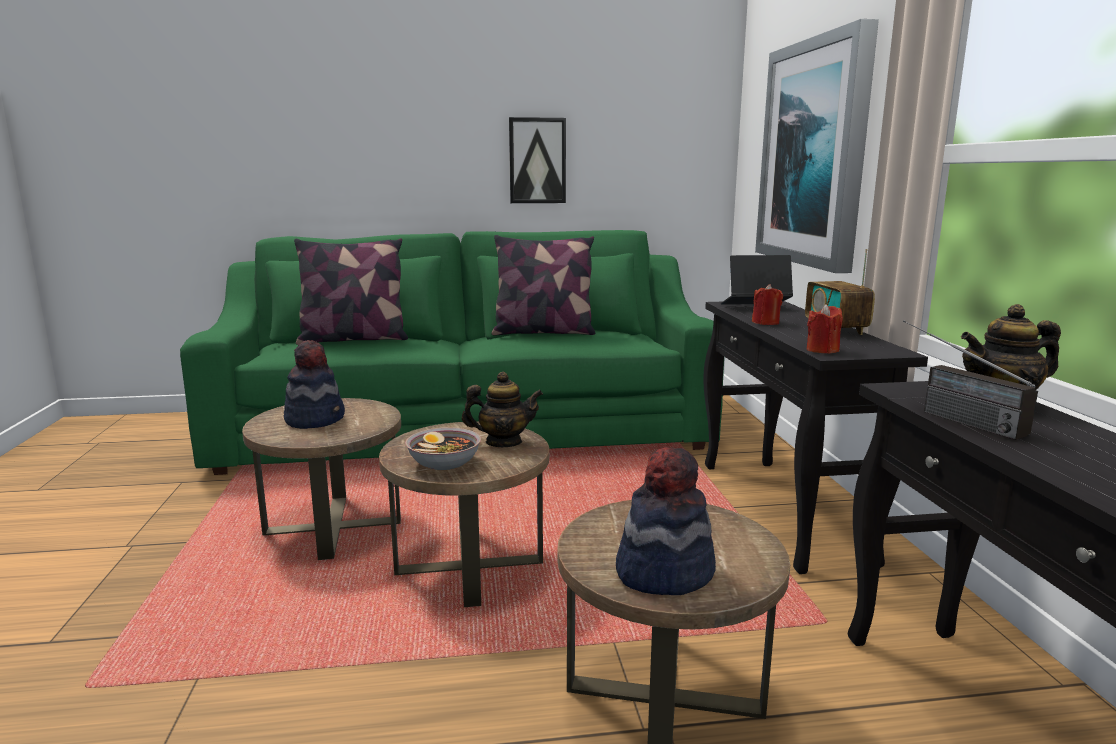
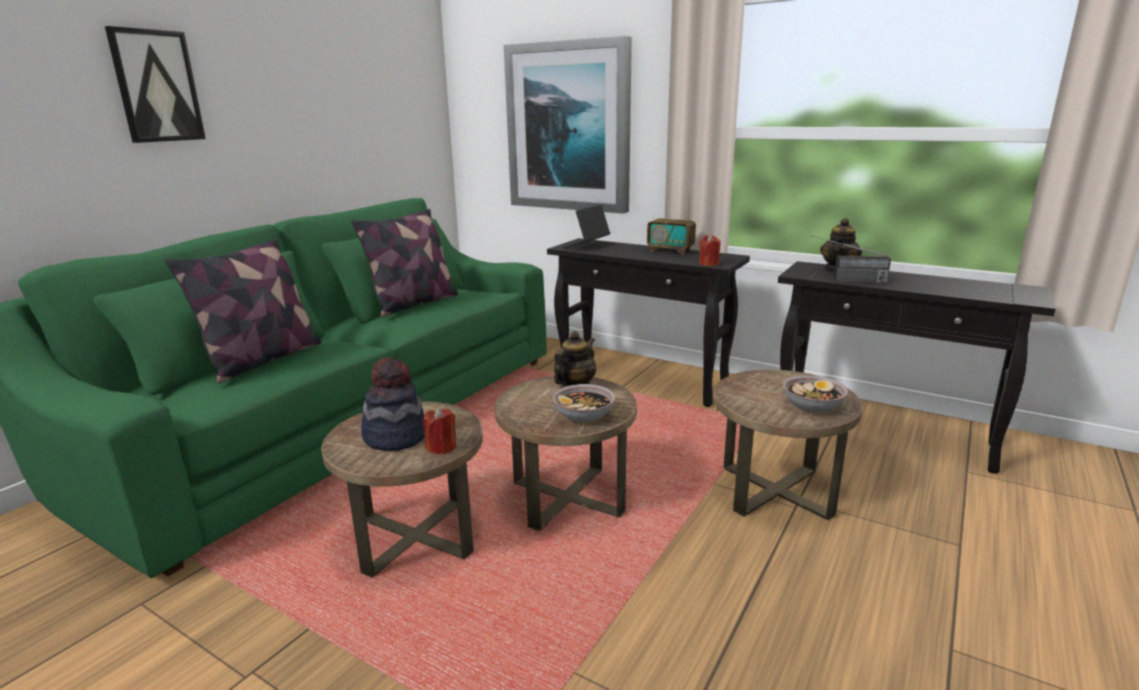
camera: 50 degrees left, 5 degrees up
picture [509,117,566,203] -> picture moved to [105,26,206,143]
hat [616,447,716,595] -> bowl [783,375,848,412]
red candle [752,284,783,325] -> red candle moved to [423,408,456,454]

